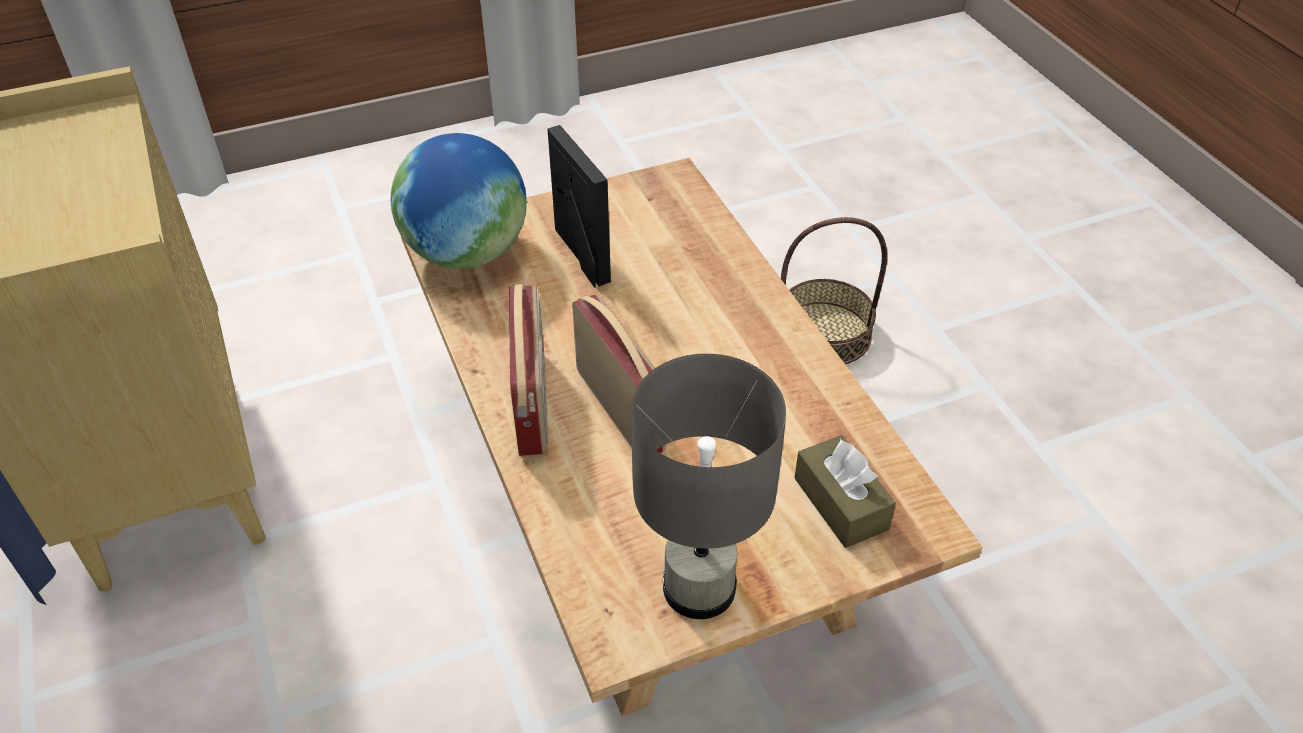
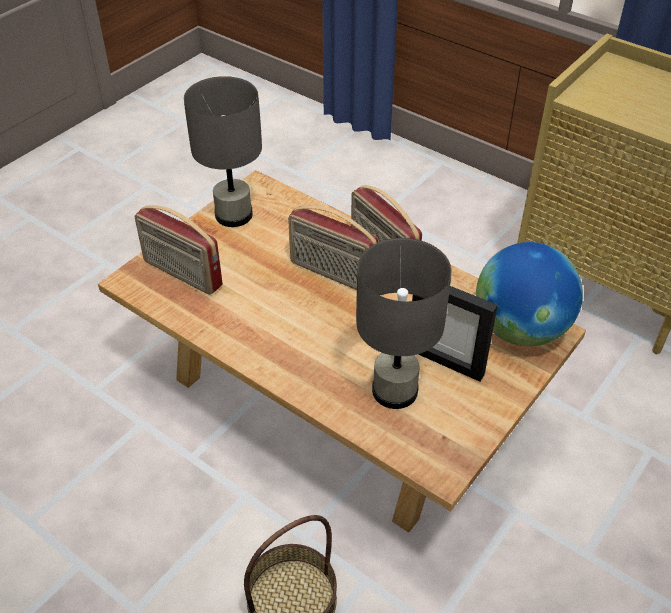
camera: 150 degrees right, 0 degrees up
brown tissue box [794,435,896,548] -> radio [134,205,223,295]
none -> grey table lamp [356,238,451,409]

